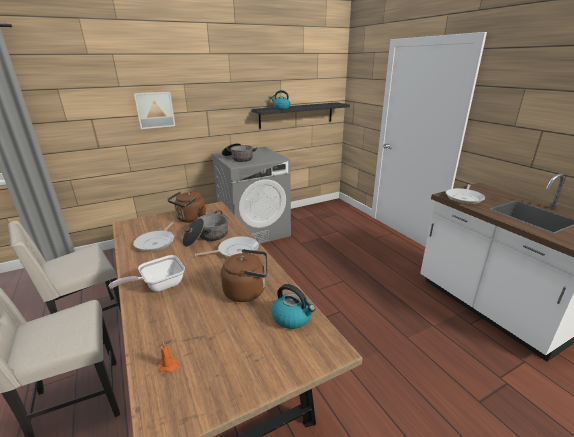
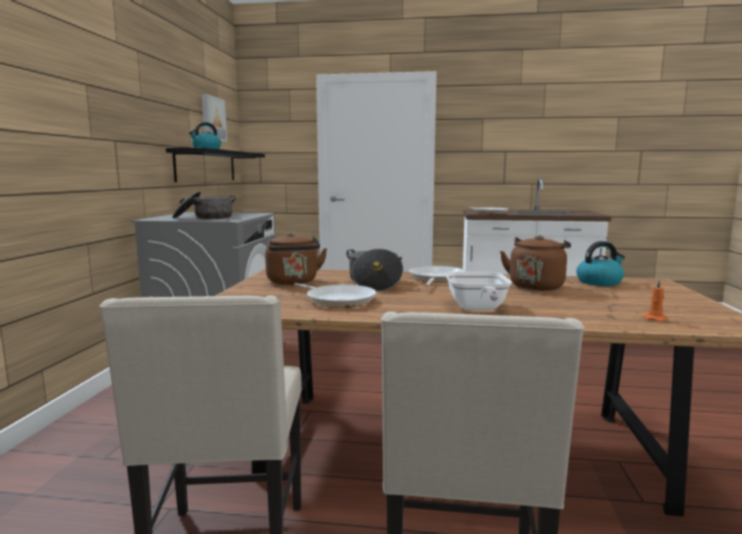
camera: 55 degrees left, 15 degrees down
picture [134,92,175,129] -> picture moved to [202,94,227,142]

